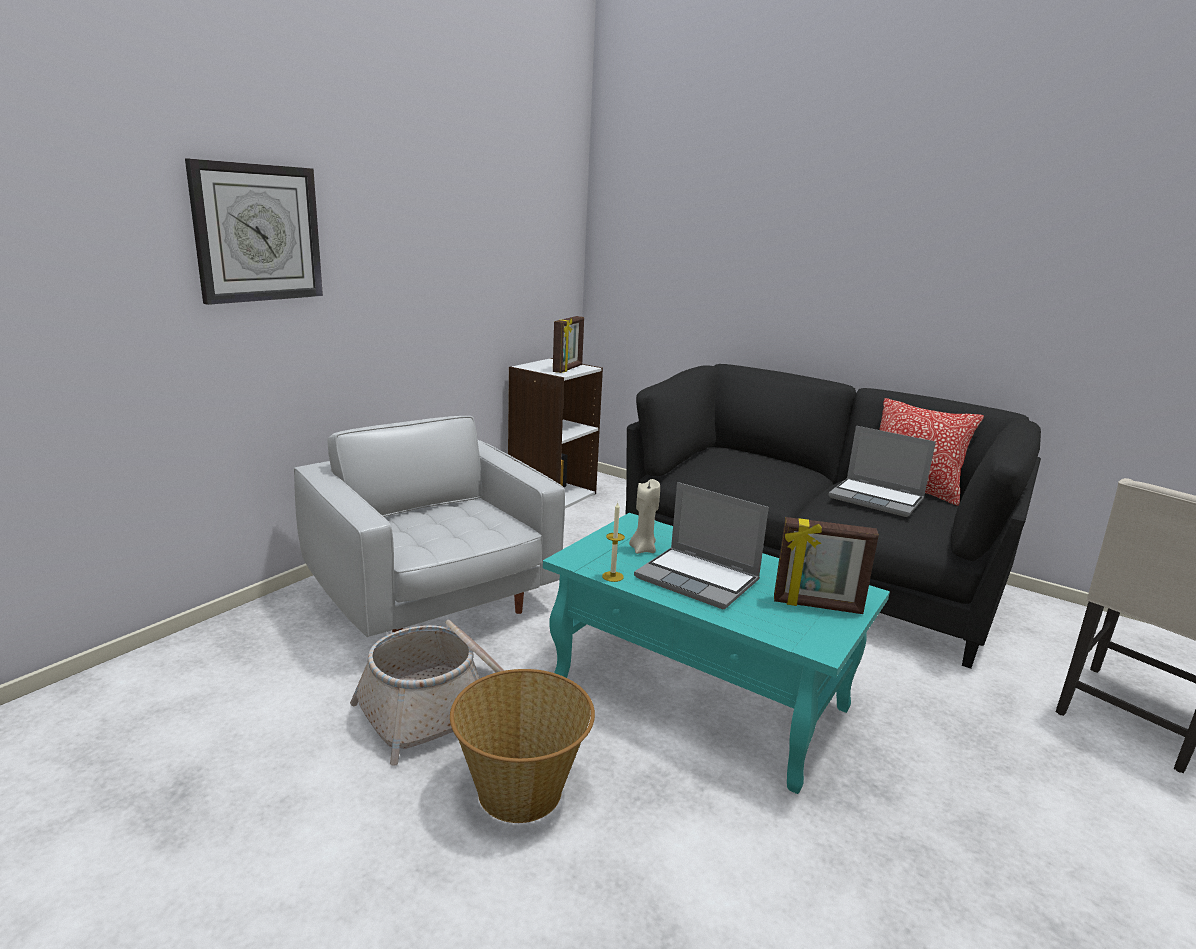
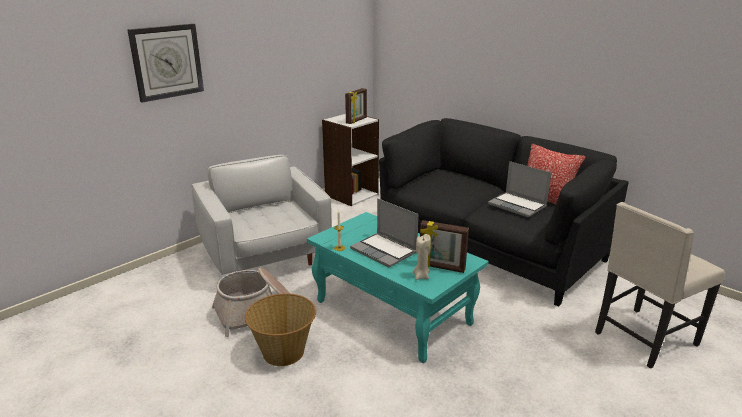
camera: 10 degrees right, 5 degrees up
beige candle [629,479,660,554] -> beige candle moved to [413,234,431,280]

